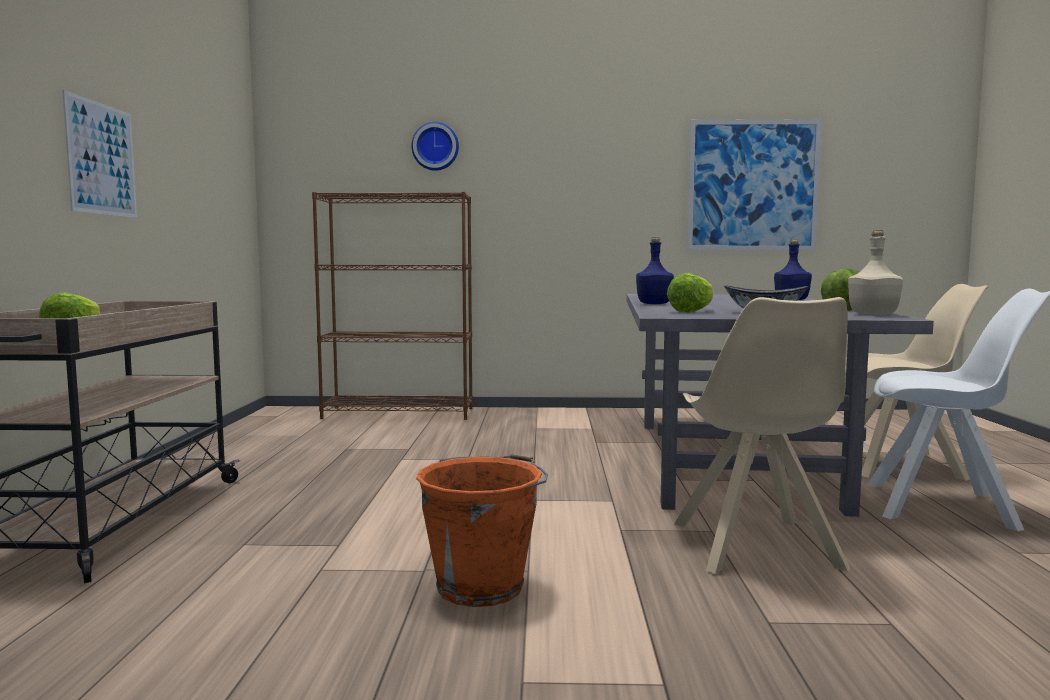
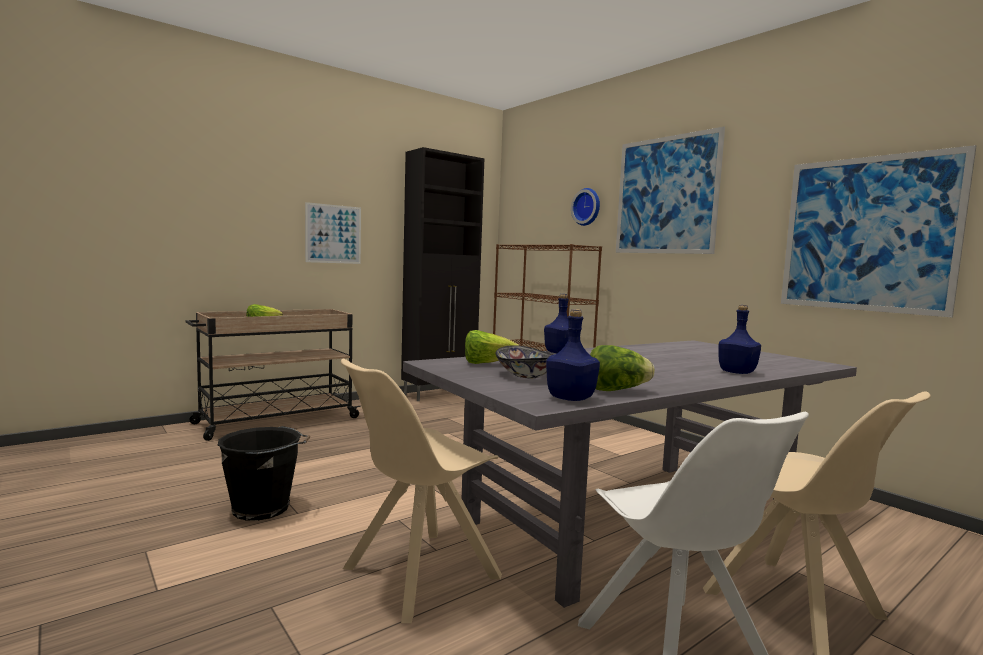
camera: 50 degrees right, 0 degrees up
orange bucket [416,454,548,607] -> black bucket [218,426,310,521]
beige bottle [848,230,903,315] -> blue bottle [546,309,600,401]
none -> black cabinet [401,147,484,401]
none -> picture [616,127,725,254]

